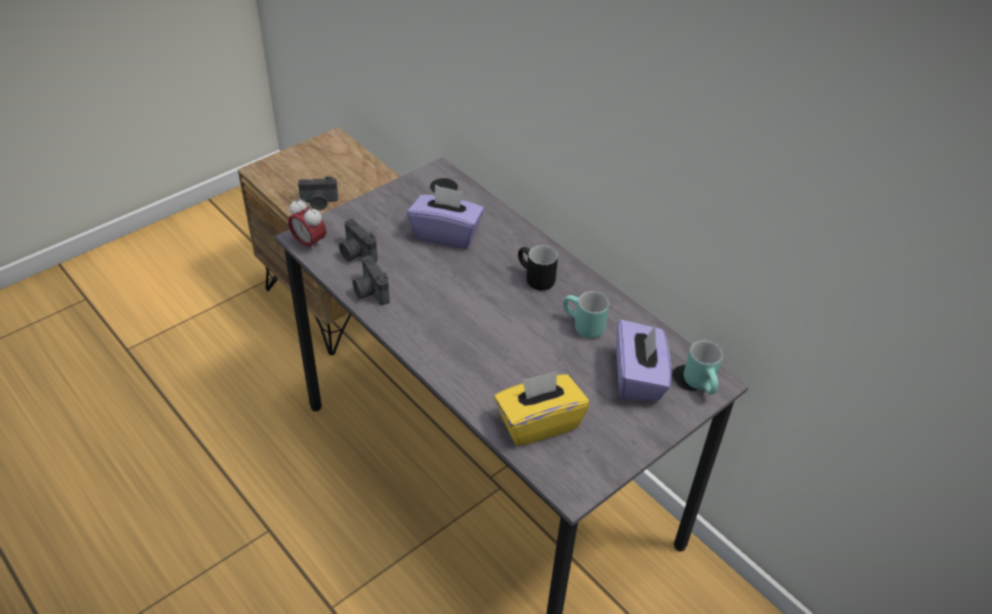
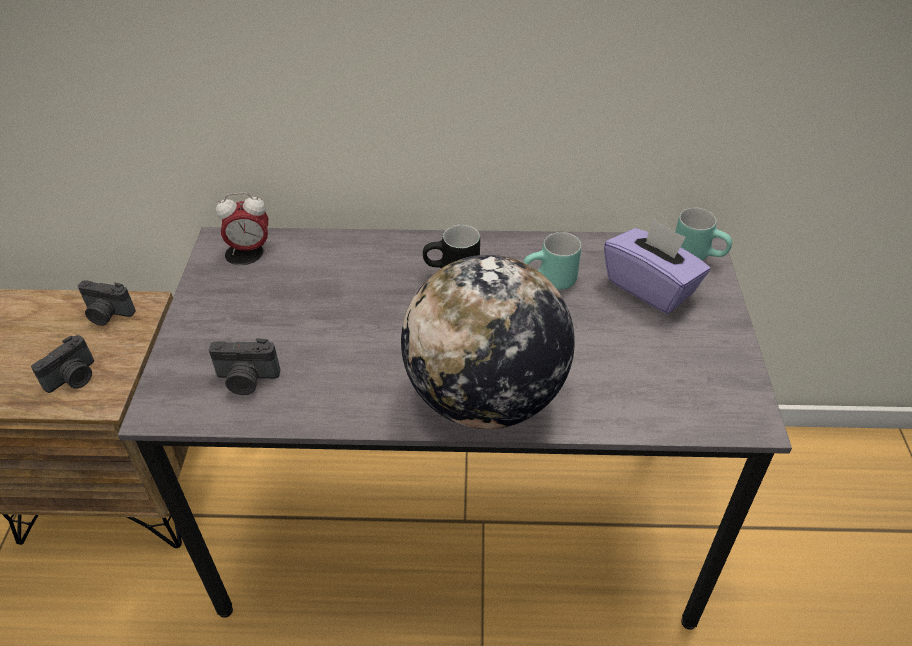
camera: 45 degrees left, 0 degrees up
alarm clock [288,198,326,253] -> alarm clock moved to [216,192,268,255]
camera [352,255,390,305] -> camera moved to [78,280,136,326]
purple tissue box [407,185,484,249] -> none
yellow tissue box [494,371,589,446] -> none
none -> globe [401,255,575,429]

